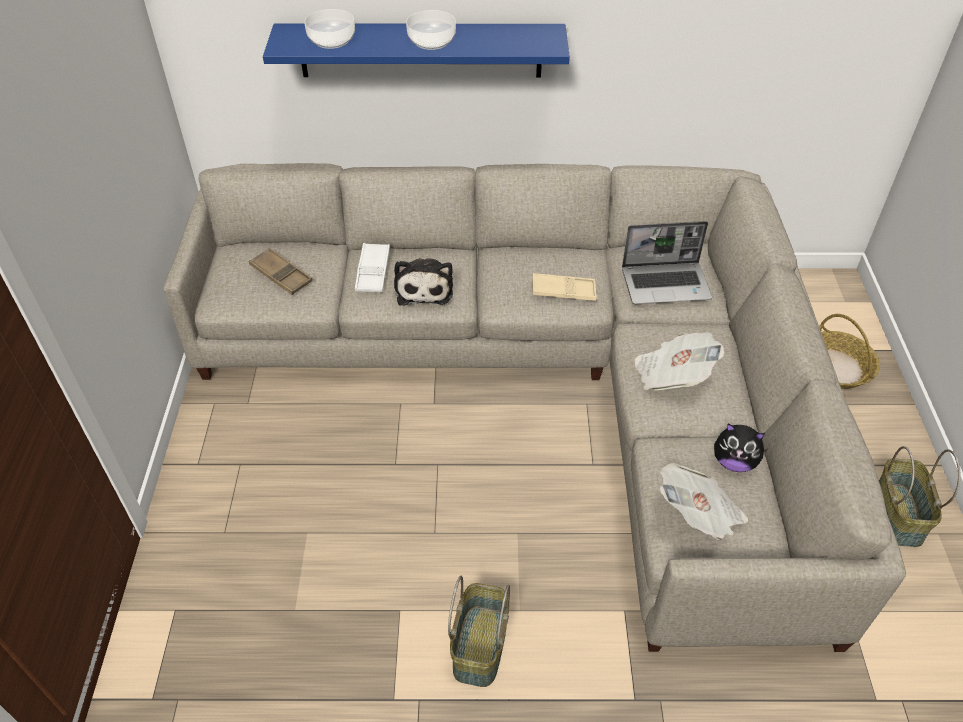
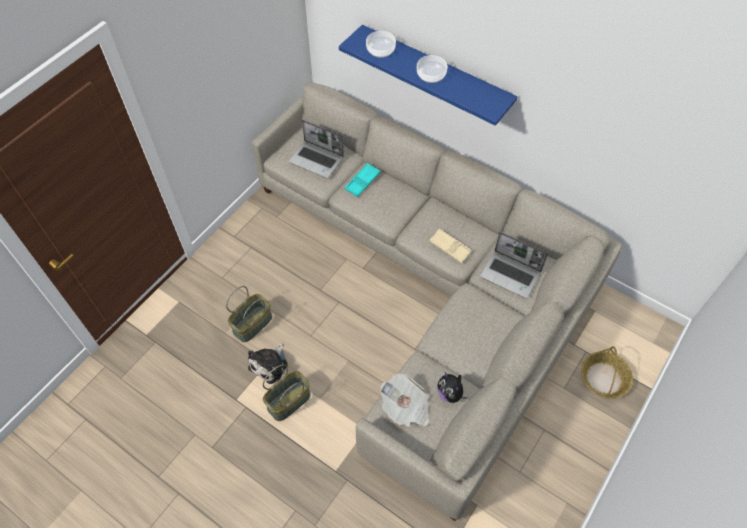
camera: 35 degrees right, 10 degrees up
brown tray [249,248,312,295] -> laptop [289,120,344,178]
white tray [355,243,390,293] -> turquoise tray [345,163,380,197]
plush toy [394,258,453,306] -> plush toy moved to [248,343,288,384]
newspaper [634,332,724,390] -> none
basket [879,446,961,547] -> basket moved to [226,286,272,342]

